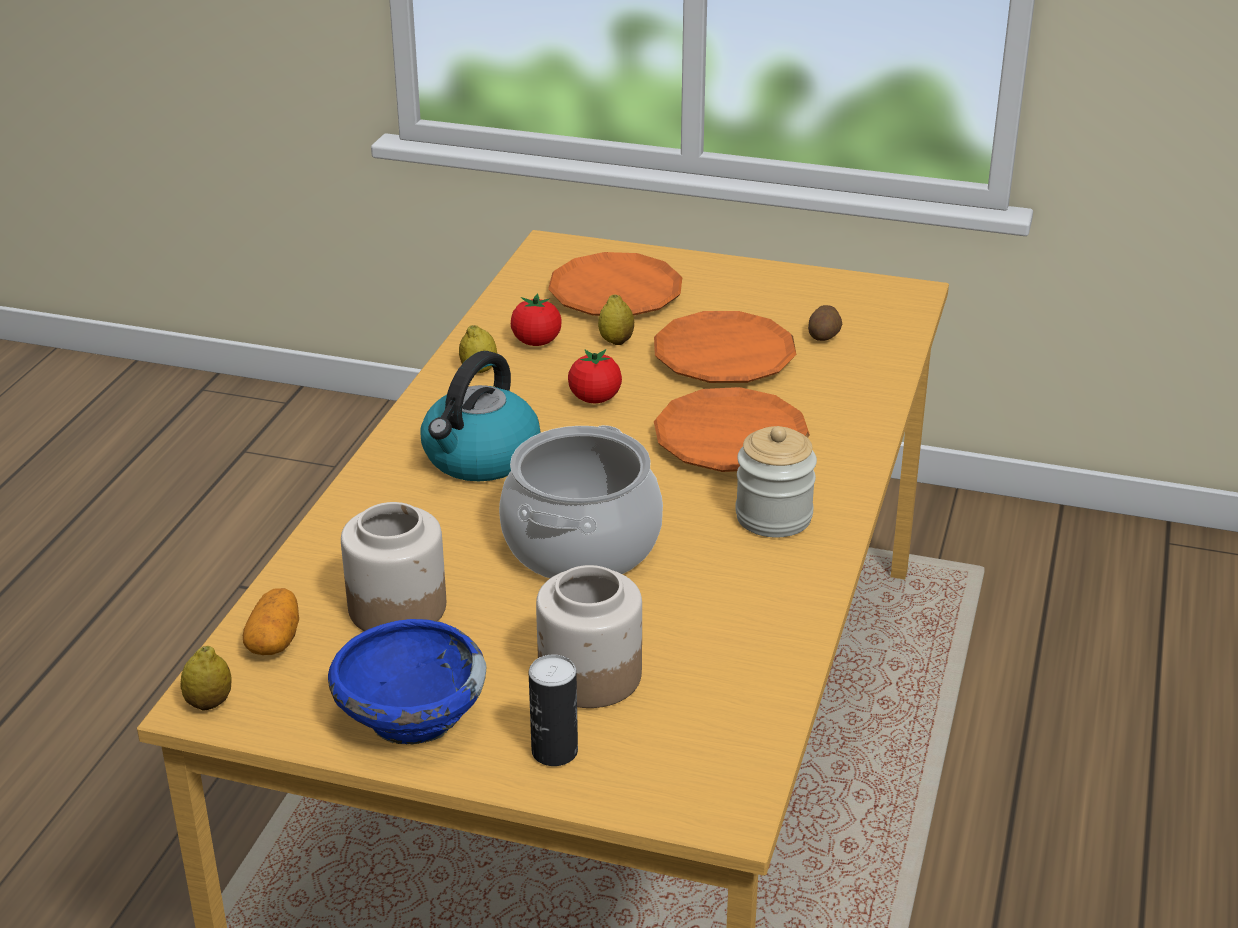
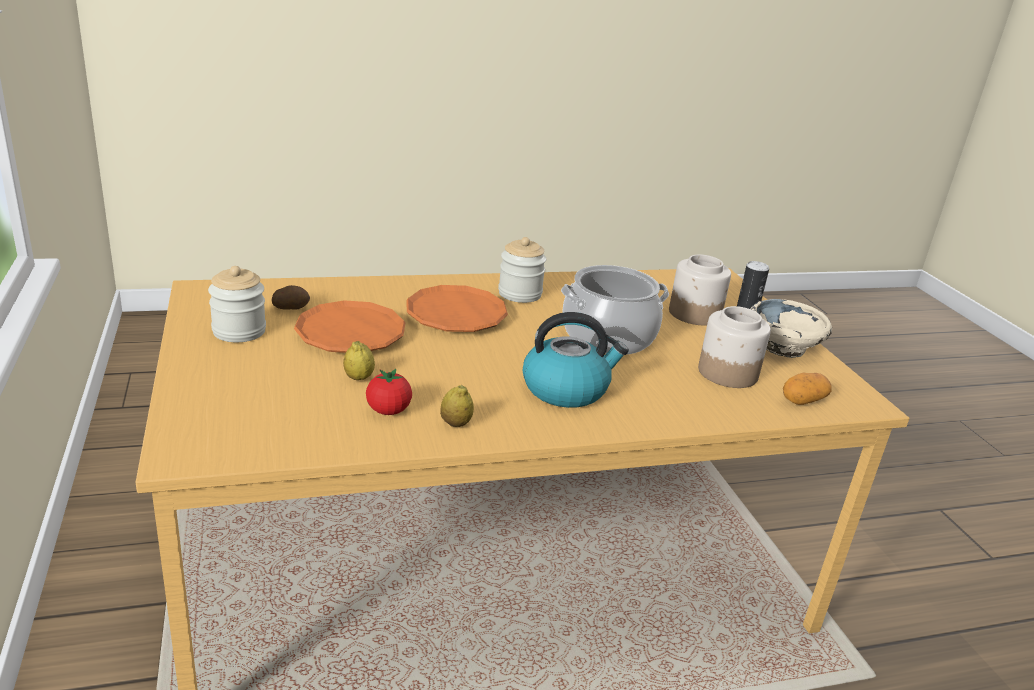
camera: 125 degrees left, 5 degrees down
lemon [180,646,232,710] -> none
blue bowl [328,619,486,745] -> beige bowl [750,299,832,358]
orange plate [548,252,682,316] -> none
tomato [568,349,622,403] -> none
none -> jar [208,266,266,342]

